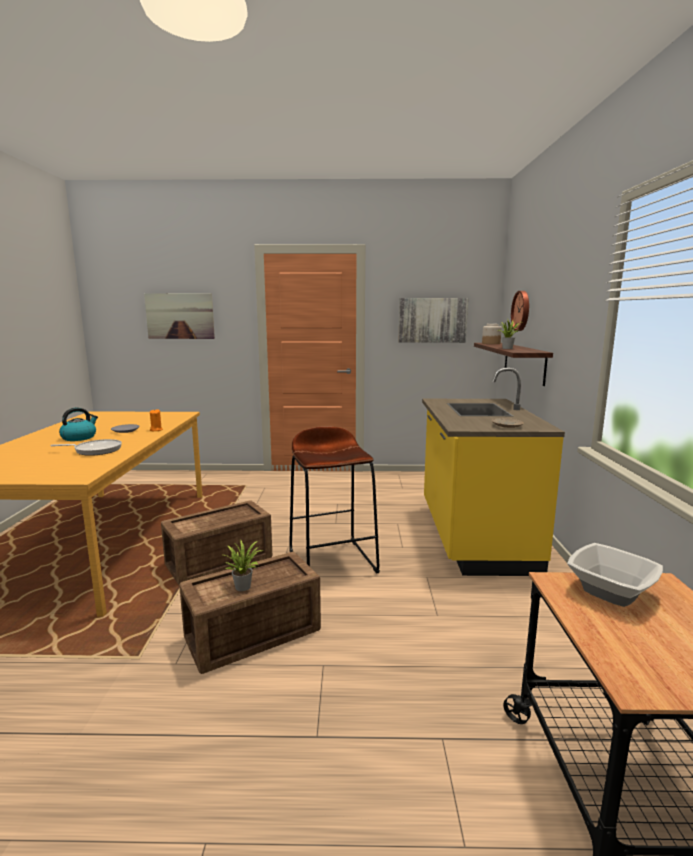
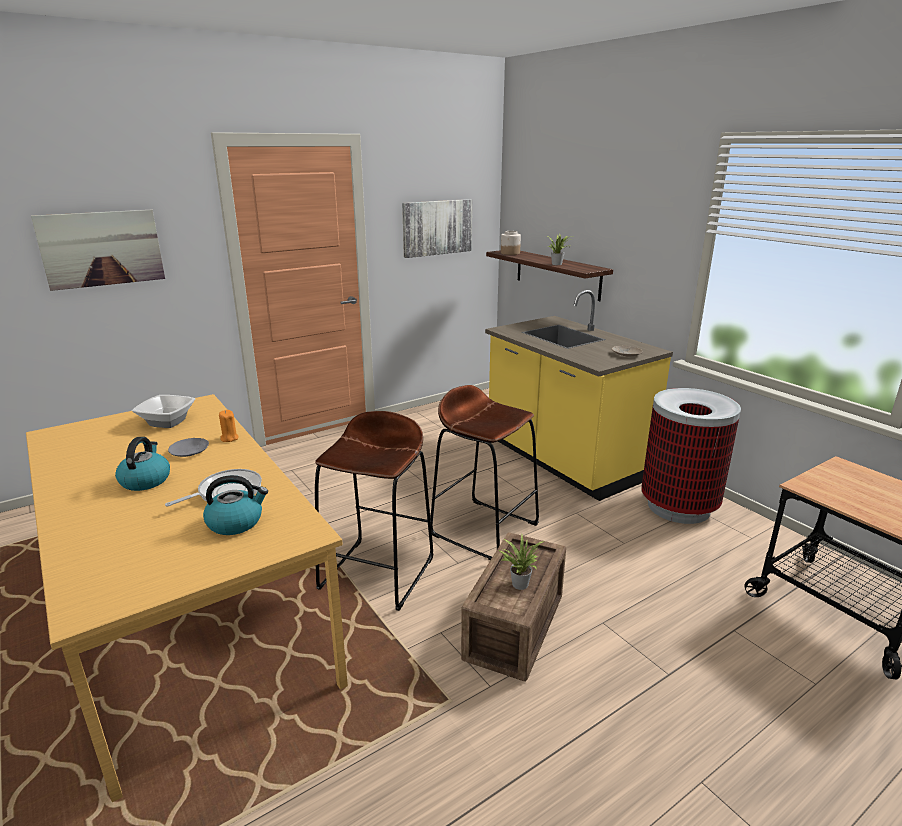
camera: 35 degrees left, 10 degrees up
crate [161,500,272,585] -> brown stool [315,411,433,611]
wall clock [511,291,529,331] -> none
bowl [567,543,663,607] -> bowl moved to [132,395,195,428]
none -> kettle [203,475,268,535]
none -> trash can [641,388,741,524]

